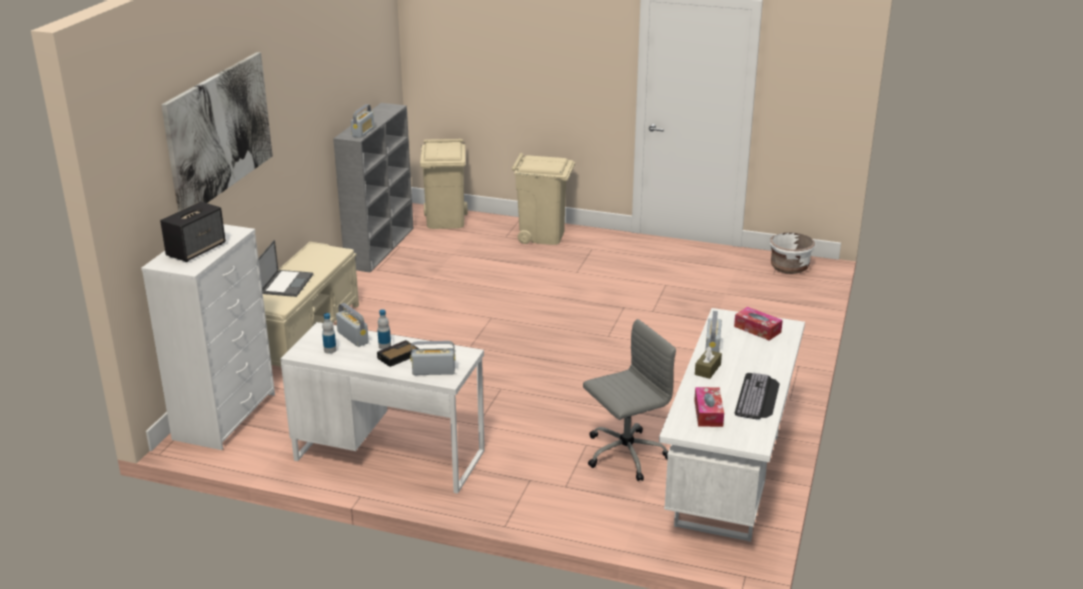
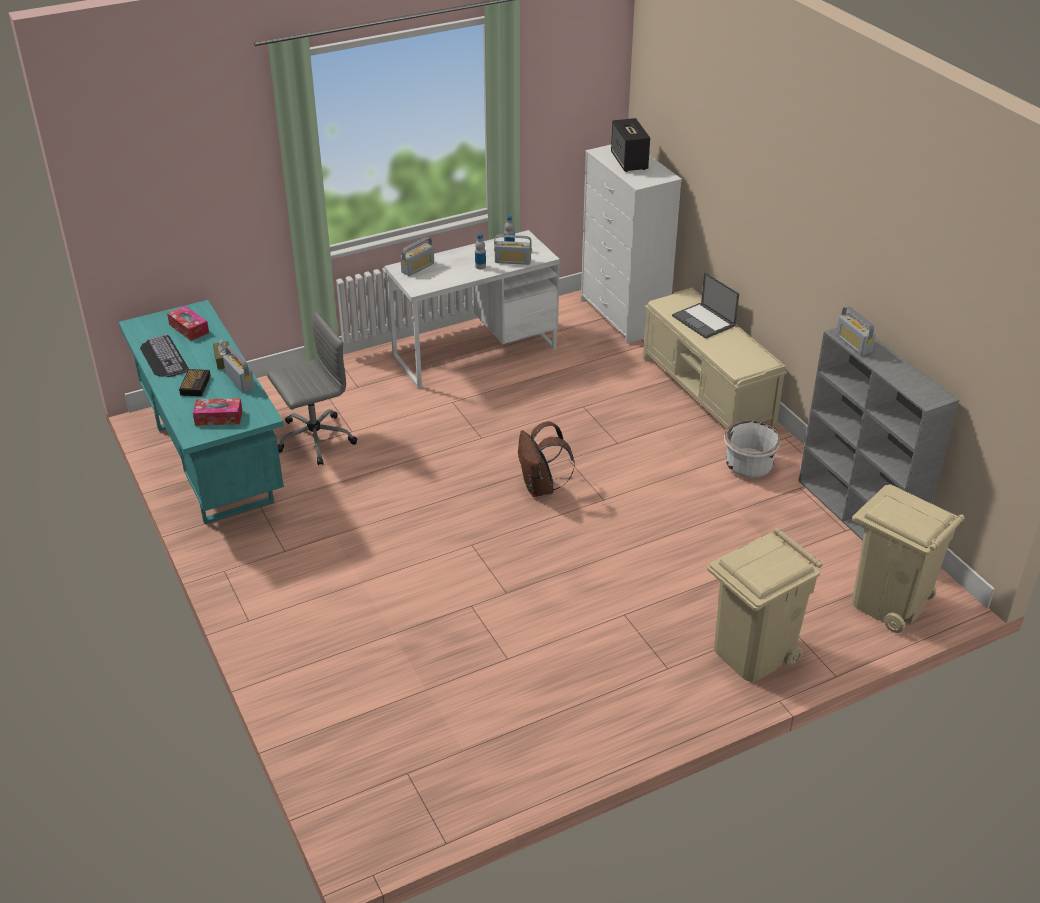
camera: 135 degrees right, 10 degrees up
picture [161,52,273,212] -> none
alarm clock [377,340,419,367] -> alarm clock moved to [179,369,211,396]
grey office chair [583,319,676,481] -> grey office chair turned 135 degrees counterclockwise [267,312,357,466]
white desk [659,308,805,542] -> turquoise desk [119,300,284,524]
white planter [770,232,815,274] -> white planter moved to [724,420,781,478]
none -> brown backpack [518,421,575,497]

